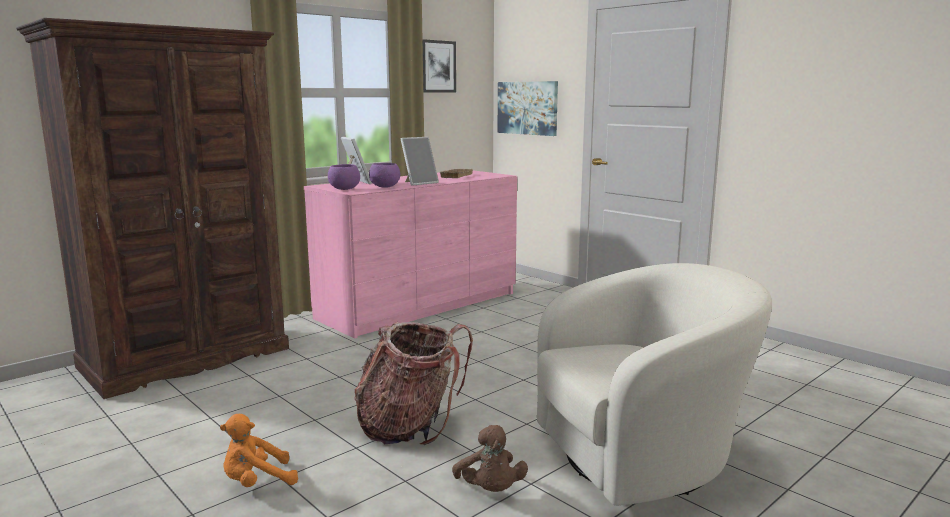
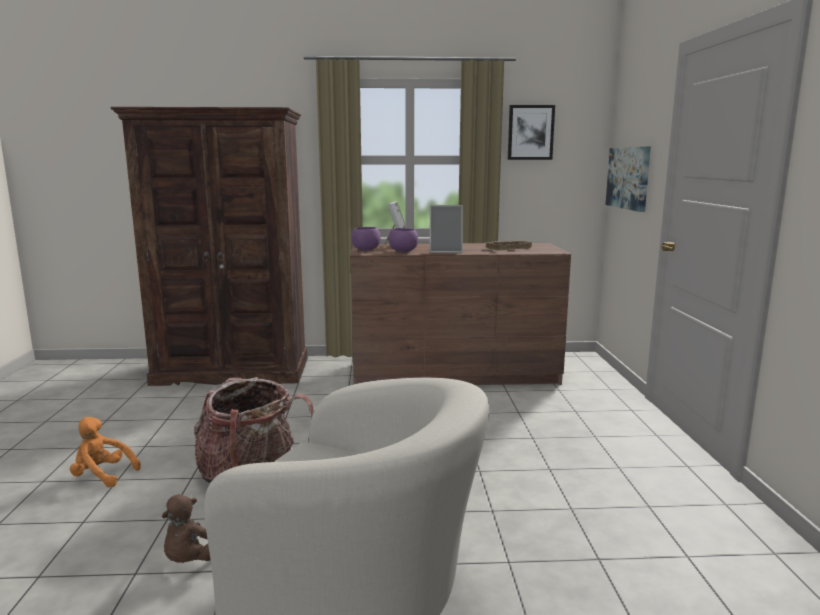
camera: 40 degrees right, 0 degrees up
pink dresser [304,170,517,338] -> brown dresser [350,243,572,385]

